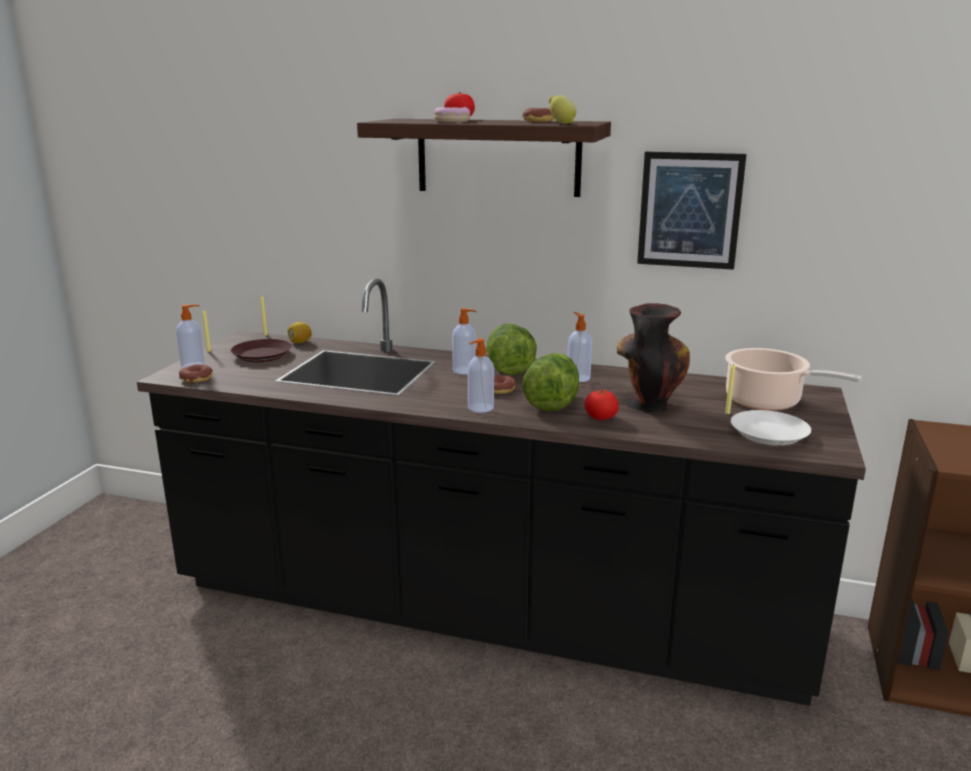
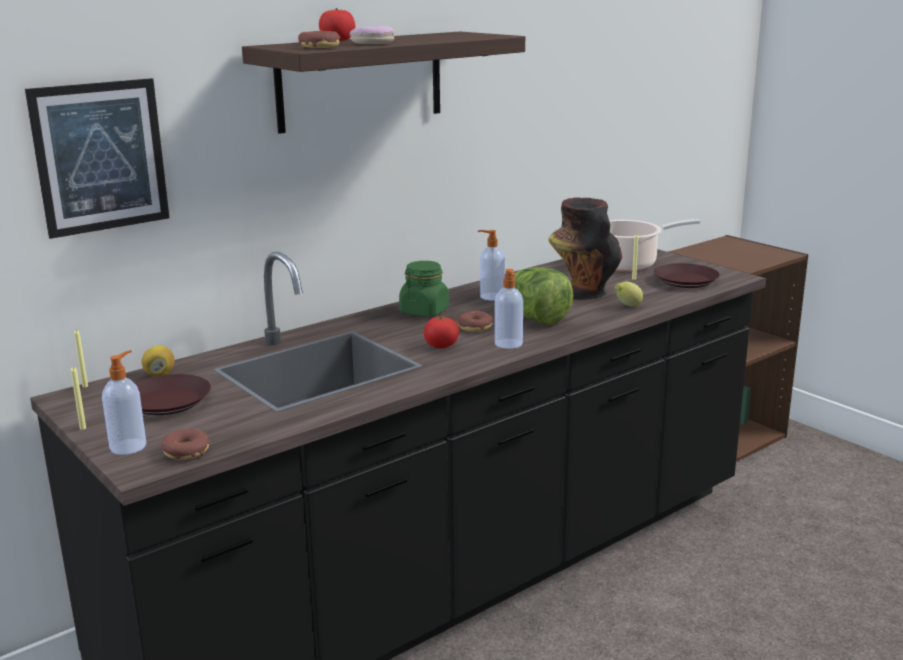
camera: 55 degrees left, 0 degrees up
soap dispenser [452,308,476,374] -> none
lettuce [487,324,537,375] -> green jar [399,261,449,317]
donut [522,108,554,122] -> donut moved to [298,31,340,48]
lemon [549,95,576,124] -> lemon moved to [615,282,643,306]
tomato [584,390,619,420] -> tomato moved to [424,316,459,348]
picture [637,152,747,270] -> picture moved to [25,78,169,239]
white plate [731,410,811,446] -> brown plate [654,263,720,288]

